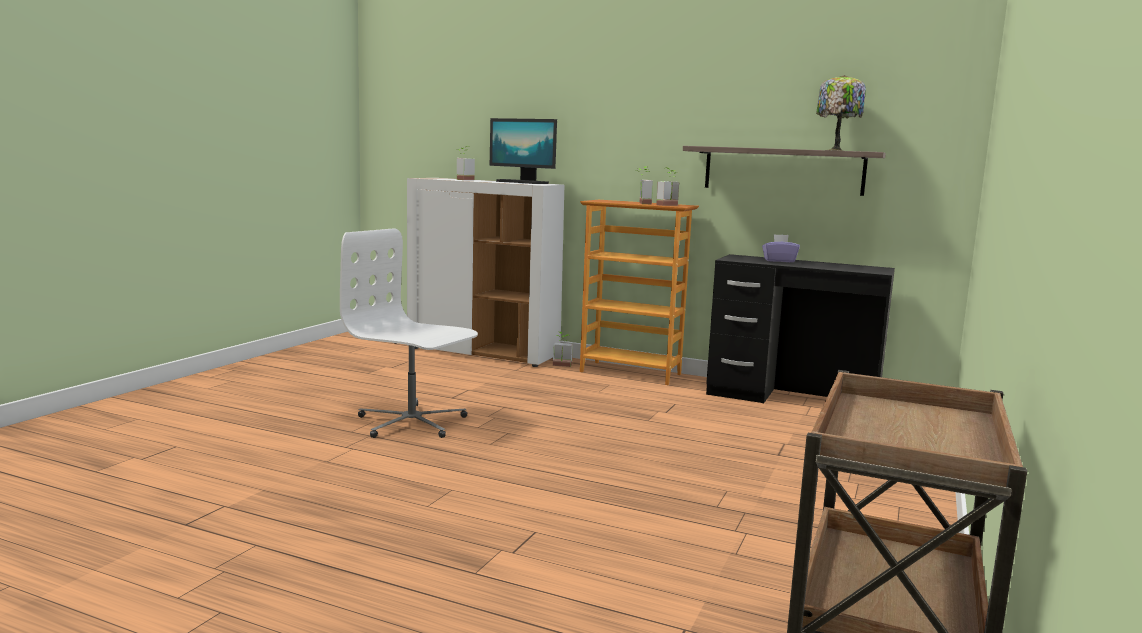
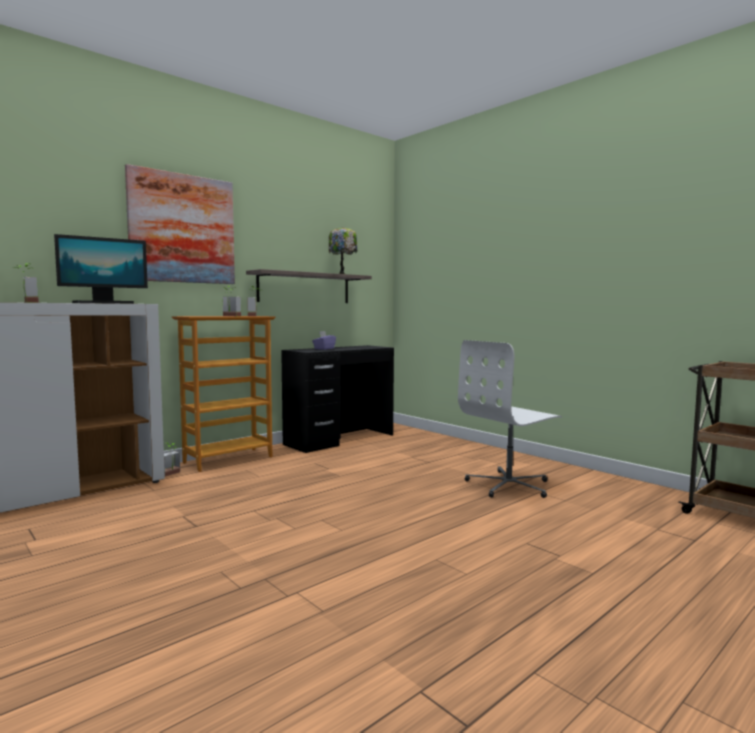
camera: 65 degrees left, 5 degrees down
white office chair [340,228,478,438] -> white office chair moved to [458,340,562,498]
none -> picture [125,164,235,284]

